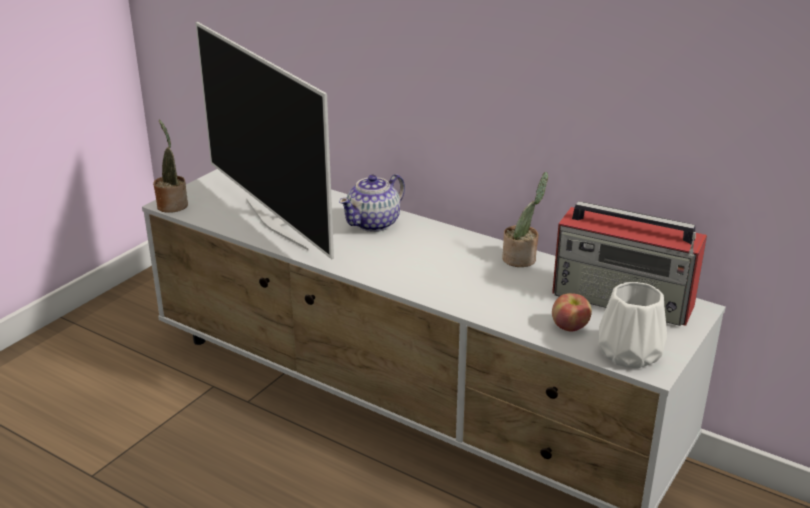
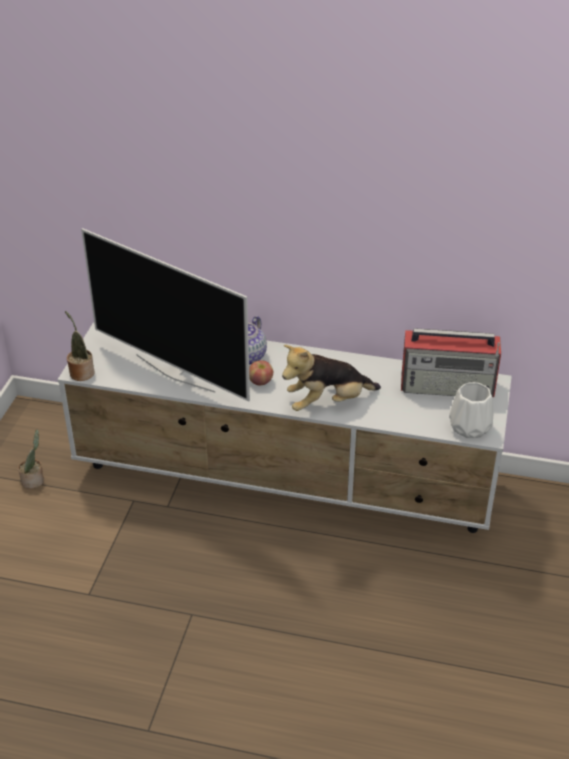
camera: 20 degrees left, 10 degrees up
potted plant [502,172,548,267] -> potted plant moved to [18,430,44,489]
apple [552,293,592,332] -> apple moved to [249,360,273,385]
none -> plush toy [282,345,381,411]

